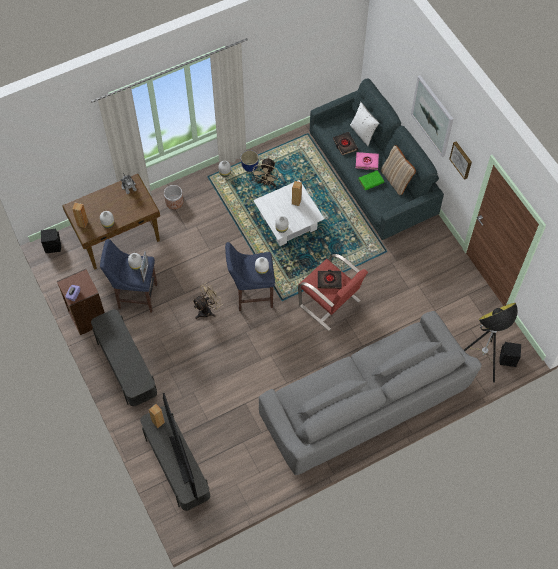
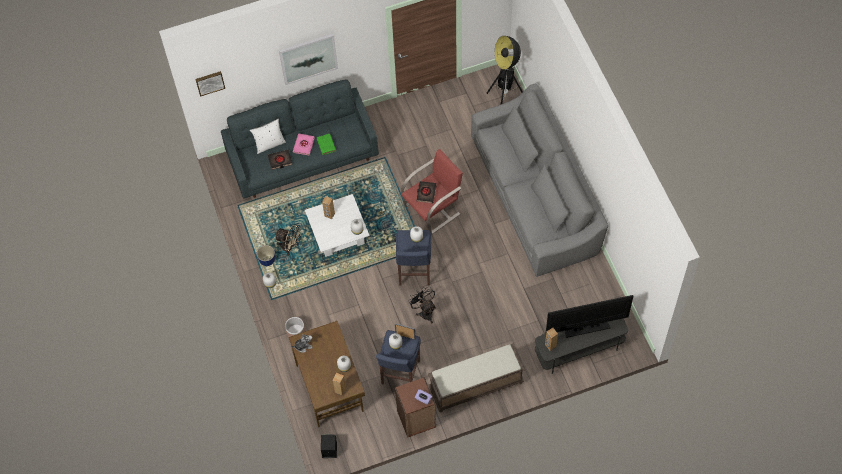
camera: 80 degrees left, 0 degrees up
grey tv stand [91,309,157,406] -> brown bench [428,344,525,412]
beige fan [192,282,222,319] -> black fan [408,286,436,323]
beige pillow [381,145,416,195] -> none
picture [449,142,472,180] -> picture moved to [195,71,225,97]

